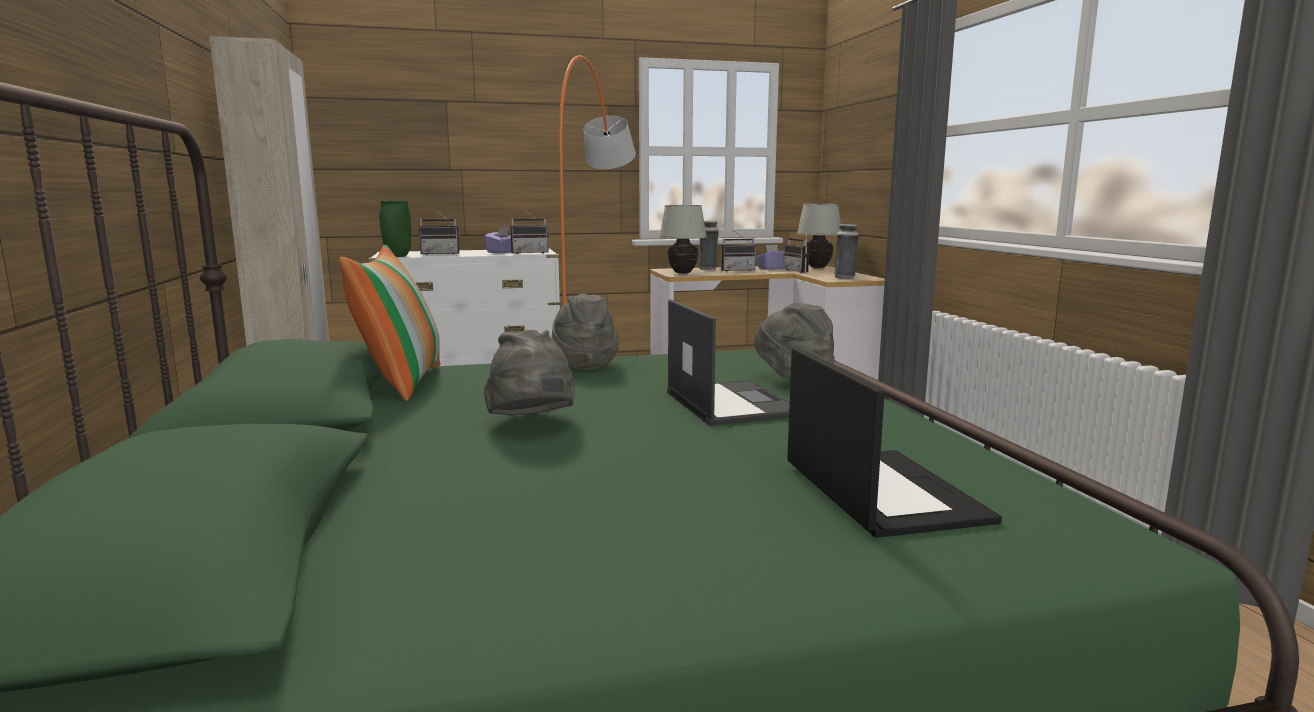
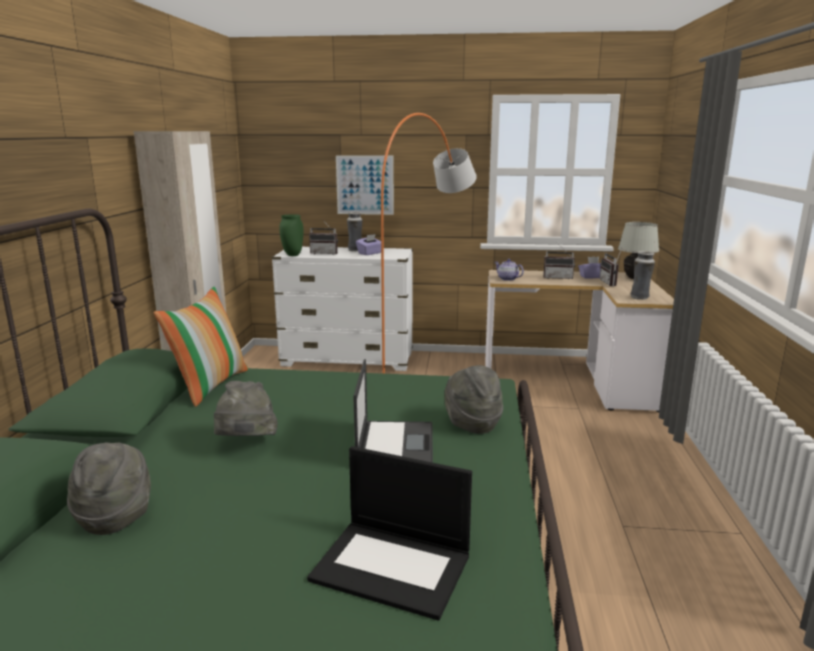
camera: 20 degrees right, 5 degrees up
radio [510,209,549,254] -> none
grey hat [551,293,619,370] -> grey hat moved to [67,443,151,535]
white table lamp [659,205,707,274] -> teapot [495,259,524,281]
vase [699,221,719,270] -> vase moved to [347,212,362,251]
laptop [787,348,1002,538] -> laptop turned 105 degrees clockwise [307,446,472,621]
none -> picture [336,155,394,215]

